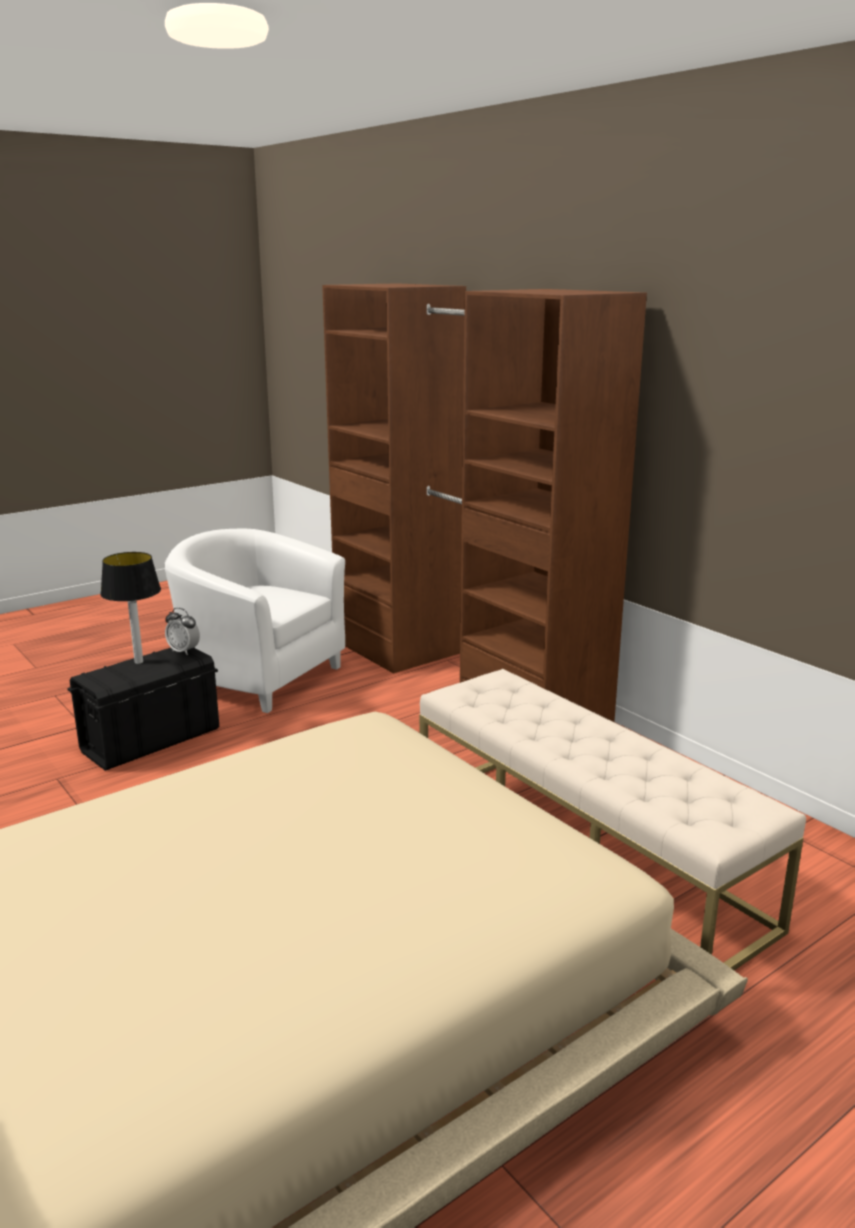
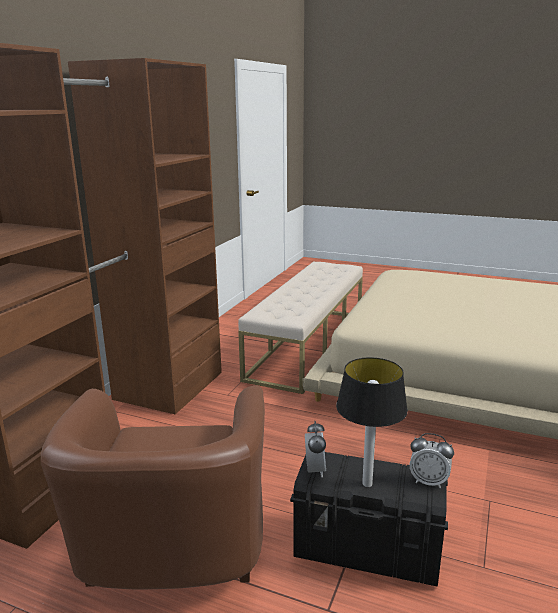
camera: 120 degrees left, 0 degrees up
white armchair [165,529,345,713] -> brown armchair [41,385,265,590]
none -> alarm clock [410,433,454,488]

